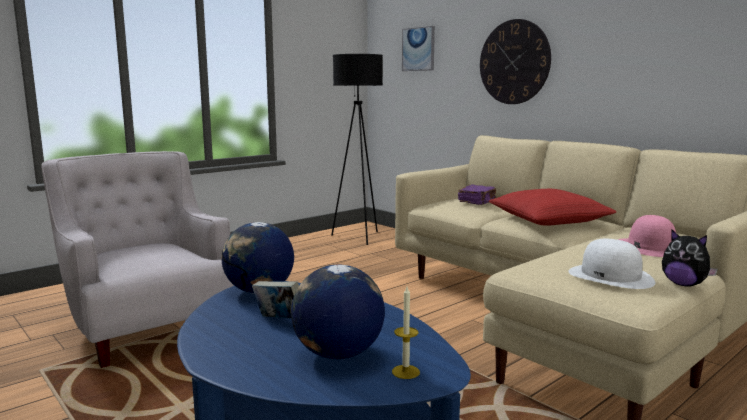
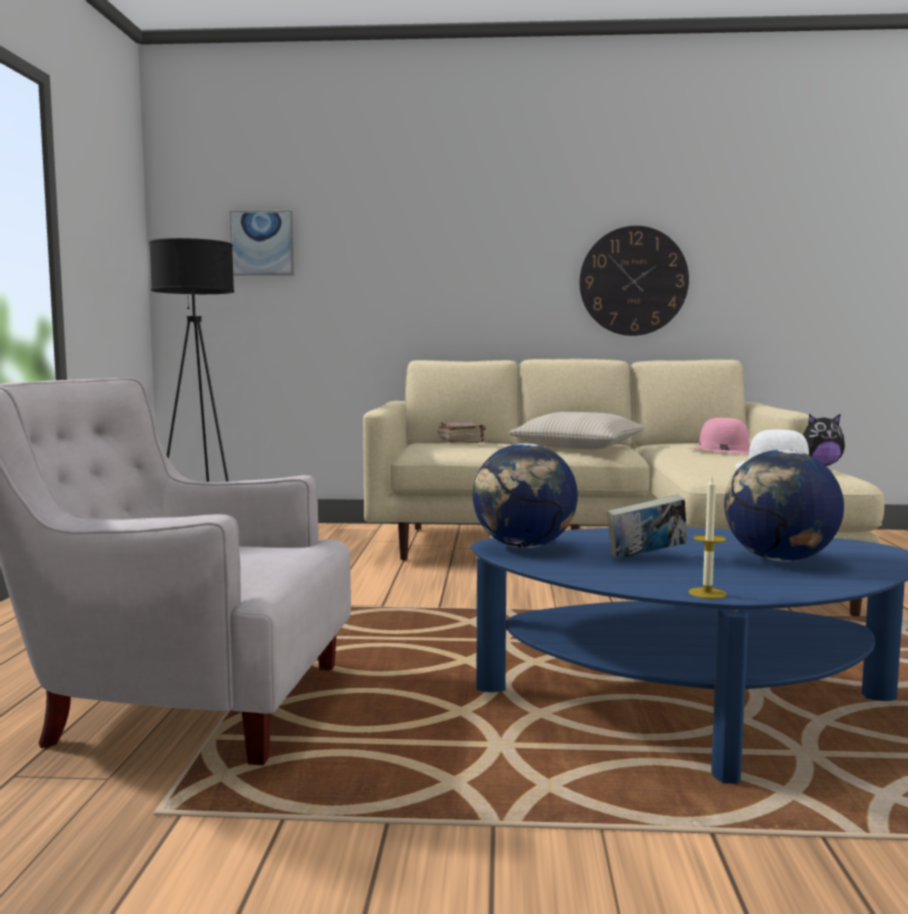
camera: 45 degrees left, 5 degrees down
candle [392,287,420,379] -> candle moved to [688,477,727,599]
purple book [458,184,496,205] -> brown book [438,421,486,443]
wall clock [480,19,551,104] -> wall clock moved to [579,226,689,336]
red pillow [489,189,616,226] -> beige pillow [508,412,646,449]

